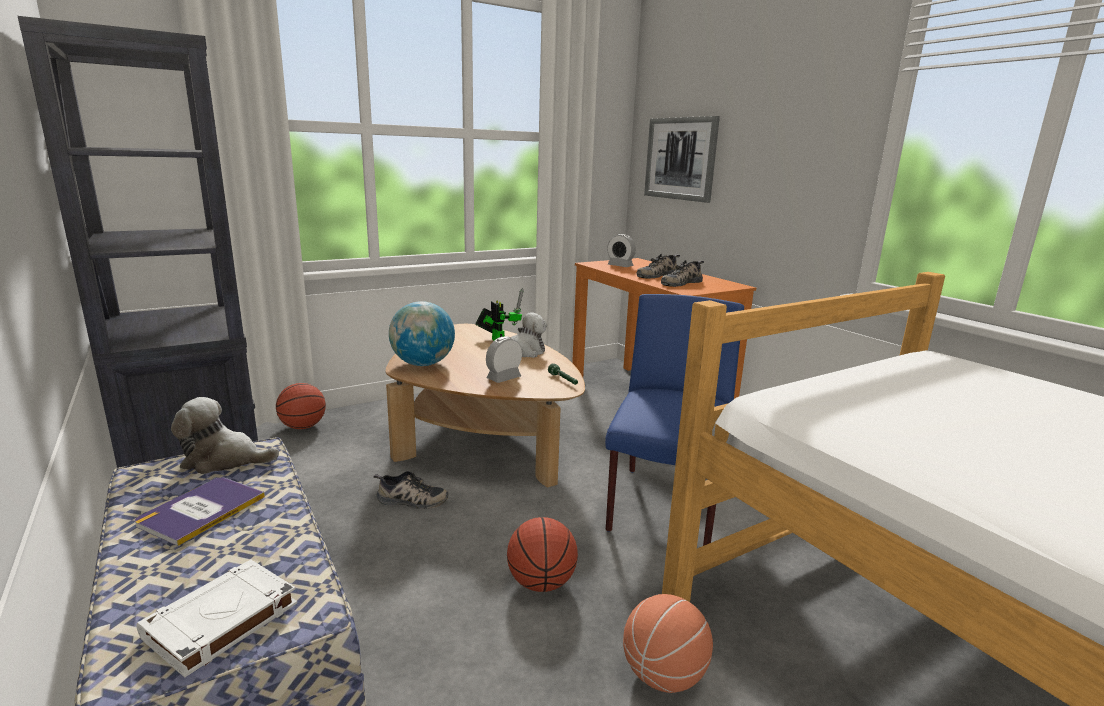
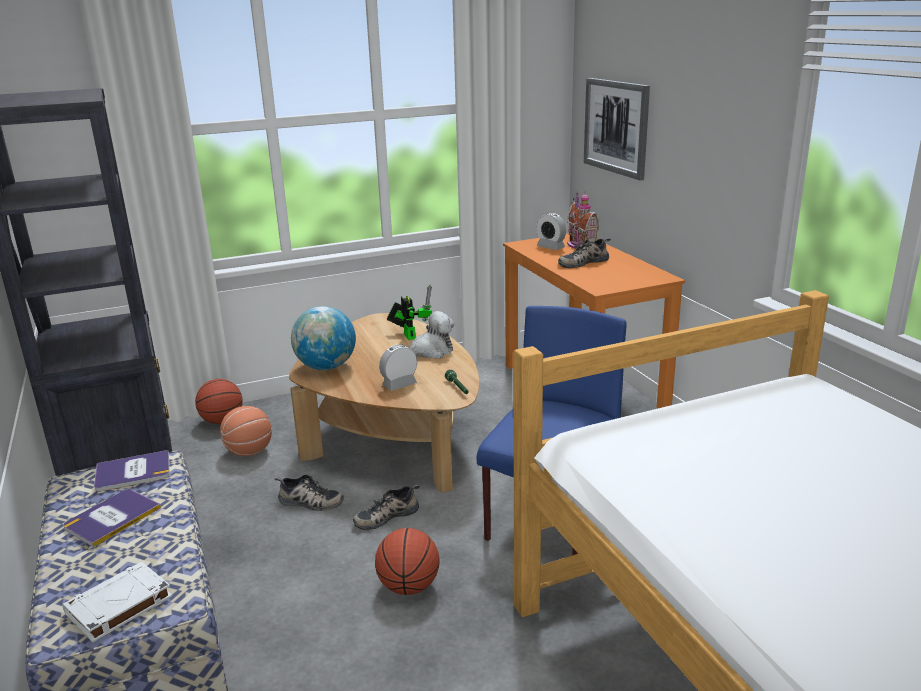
camera: 10 degrees right, 5 degrees up
plush toy [171,397,279,474] -> book [94,450,170,491]
basketball [623,594,713,693] -> basketball moved to [220,406,272,456]
shoe [661,260,704,287] -> shoe moved to [353,485,420,530]
none -> toy house [567,191,600,249]

